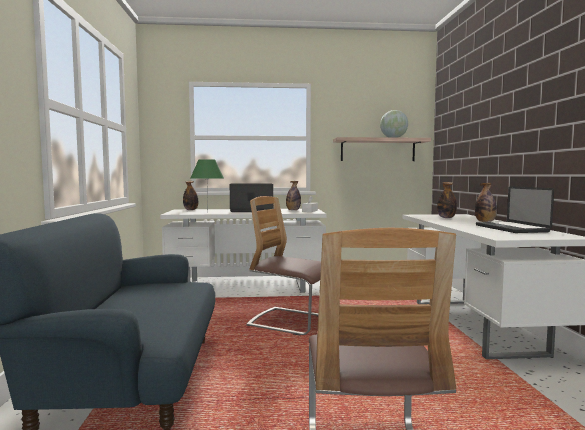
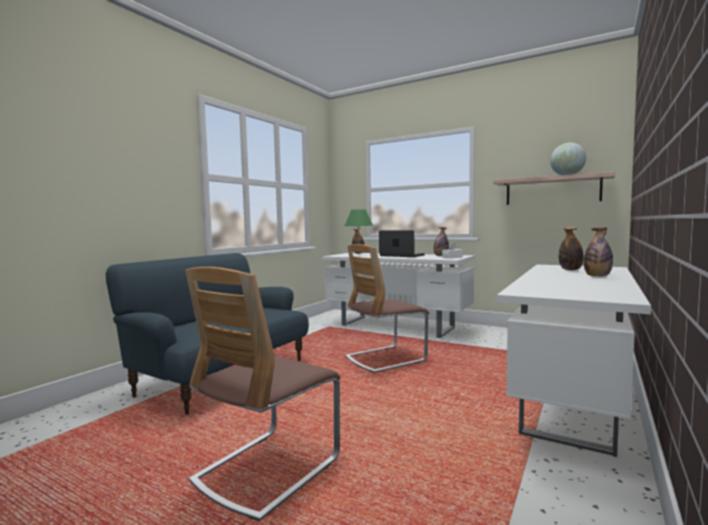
camera: 35 degrees right, 0 degrees up
chair [246,196,321,335] -> chair turned 90 degrees counterclockwise [346,244,429,373]
laptop [476,186,554,233] -> none

